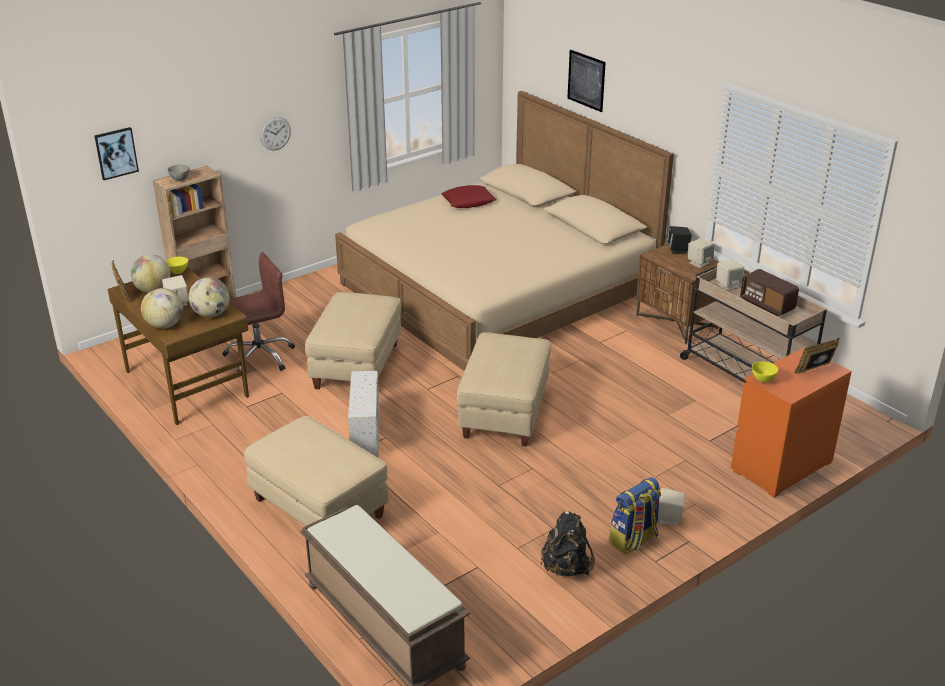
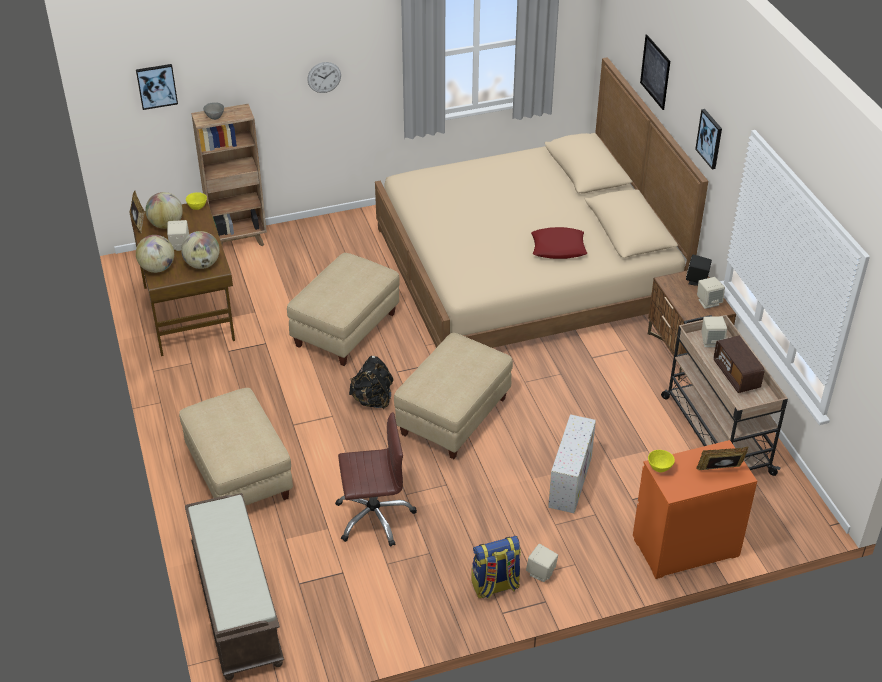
camera: 20 degrees right, 10 degrees up
brown office chair [222,252,295,372] -> brown office chair moved to [335,412,417,547]
white storage box [348,371,380,457] -> white storage box moved to [548,414,596,513]
red pillow [441,185,496,208] -> red pillow moved to [531,227,587,259]
black backpack [541,511,595,576] -> black backpack moved to [349,356,394,409]
none -> picture [695,109,722,169]

